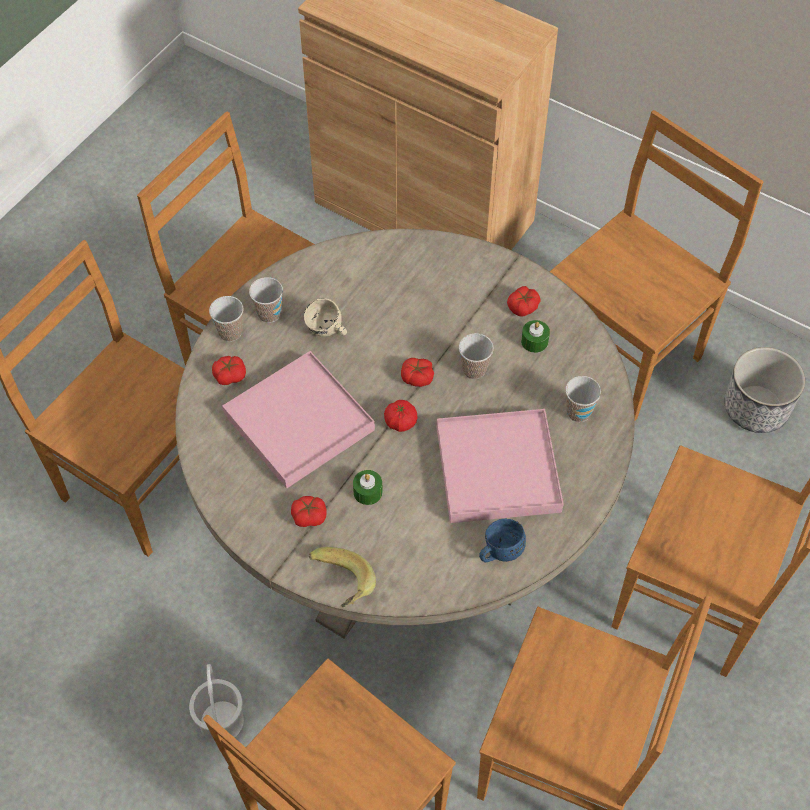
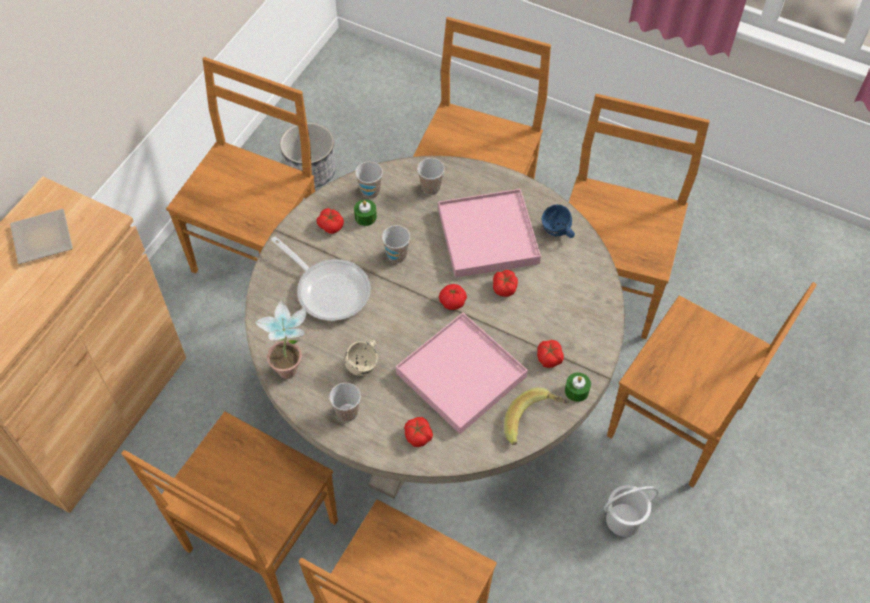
camera: 95 degrees left, 0 degrees up
cup [209,296,244,342] -> cup moved to [355,162,383,199]
banana [309,547,376,607] -> banana moved to [504,388,569,445]
green candle [353,470,383,505] -> green candle moved to [565,373,591,402]
tomato [401,358,434,387] -> tomato moved to [493,270,518,297]
brown chair [550,110,763,421] -> brown chair turned 75 degrees clockwise [166,57,315,274]
none -> plate [10,209,73,264]
none -> potted plant [255,299,307,379]
none -> frying pan [271,237,371,321]

